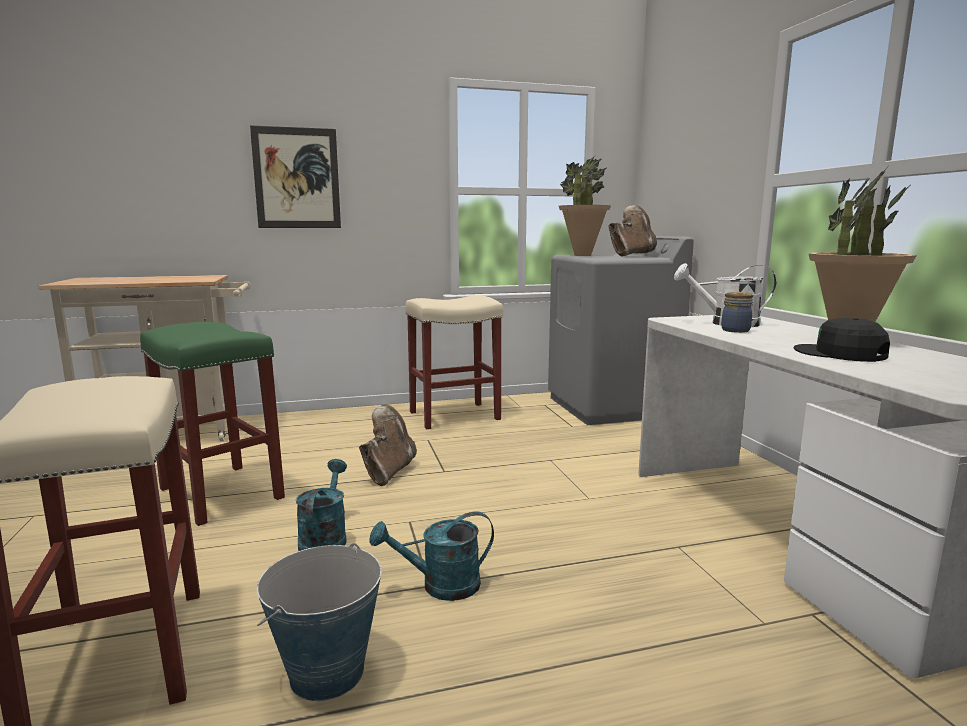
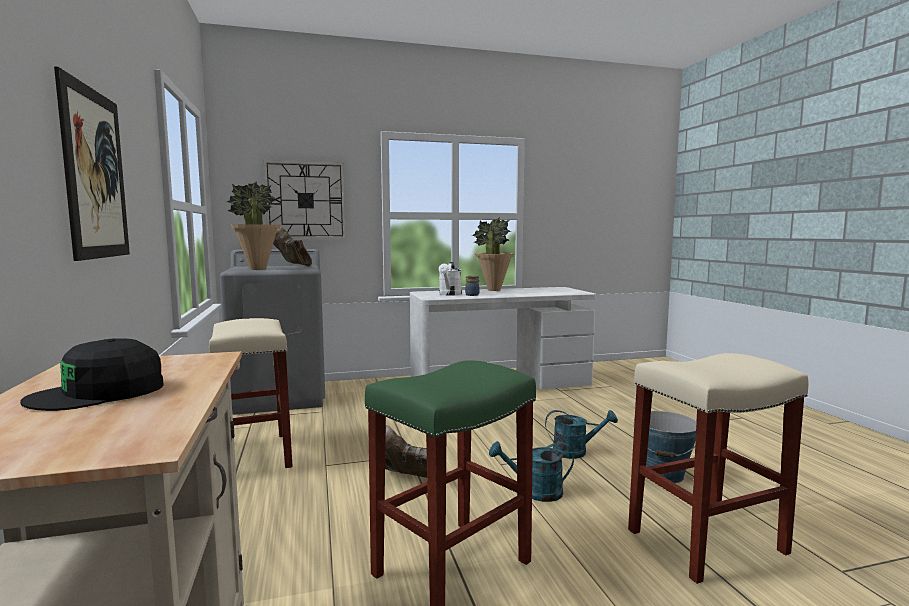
camera: 90 degrees left, 5 degrees down
turquoise watering can [369,511,494,601] -> turquoise watering can turned 75 degrees counterclockwise [545,410,618,459]
black cap [794,318,890,362] -> black cap moved to [20,338,164,411]
none -> wall clock [263,160,346,239]

